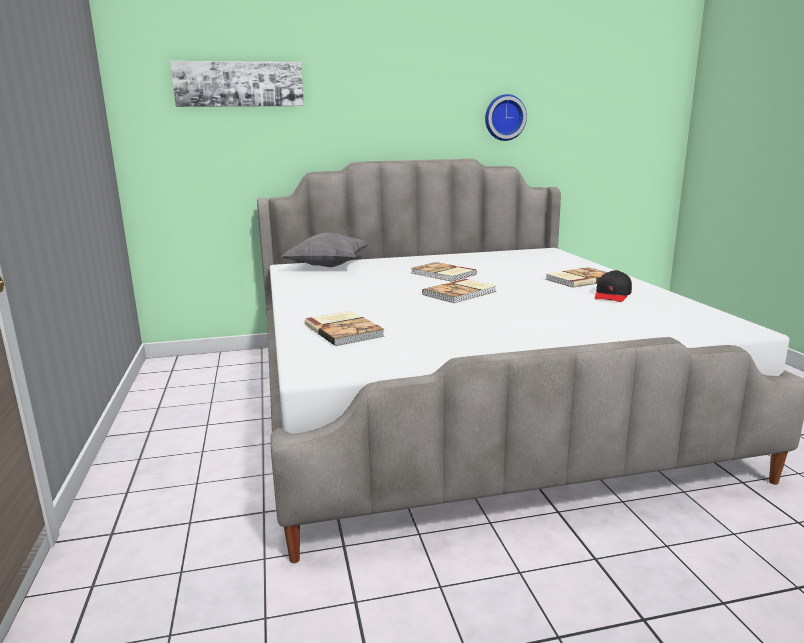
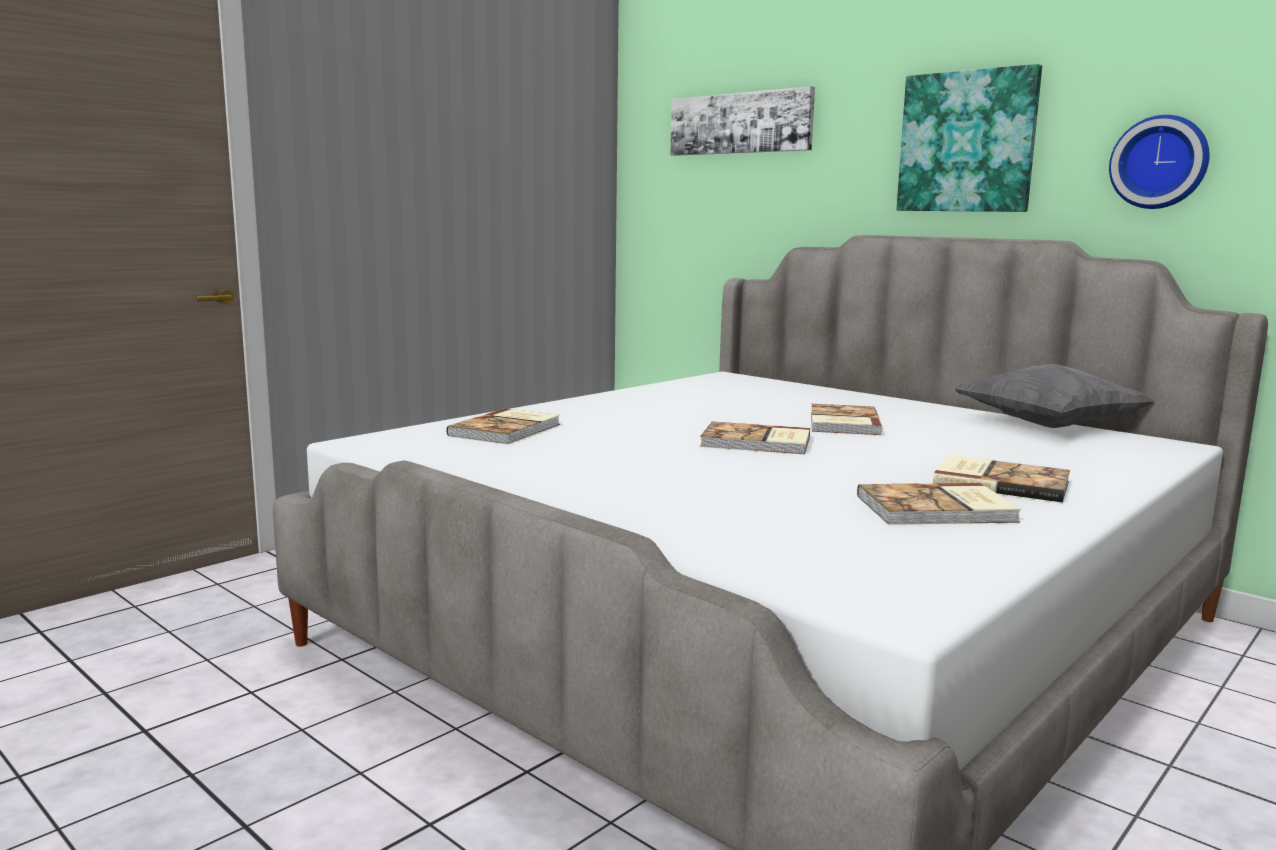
camera: 55 degrees right, 5 degrees down
grey pillow [282,233,369,267] -> grey pillow moved to [953,364,1155,428]
black cap [595,270,632,302] -> book [857,483,1021,525]
none -> picture [897,64,1042,212]

